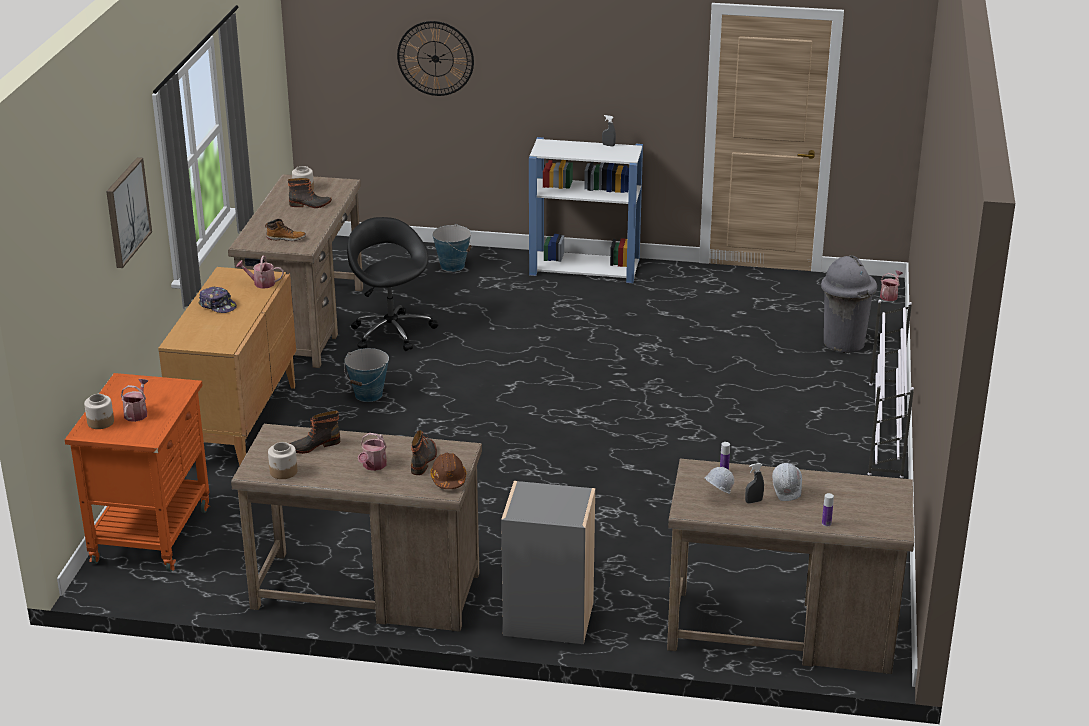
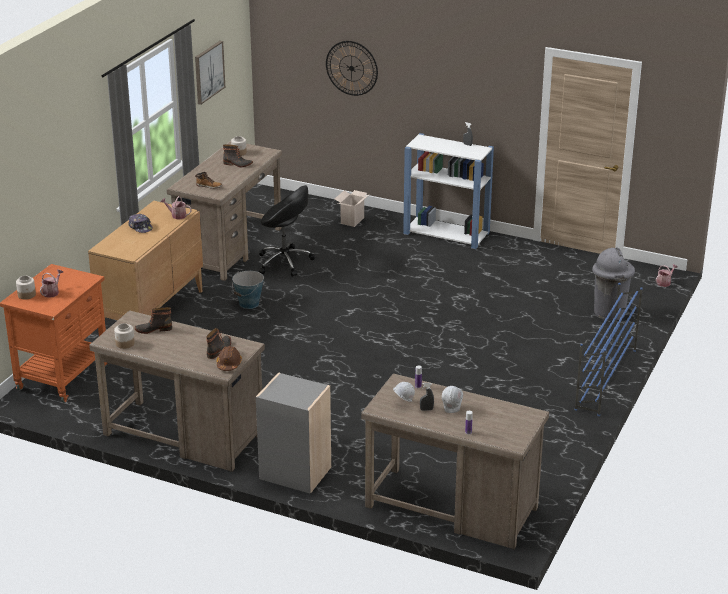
camera: 15 degrees right, 0 degrees up
picture [106,157,152,268] -> picture moved to [195,41,225,105]
black office chair [347,217,438,351] -> black office chair turned 135 degrees clockwise [259,185,315,277]
watering can [358,433,387,471] -> none
bucket [432,224,472,272] -> cardboard box [335,190,370,227]
white shoe rack [868,300,914,478] -> blue shoe rack [575,283,643,416]

